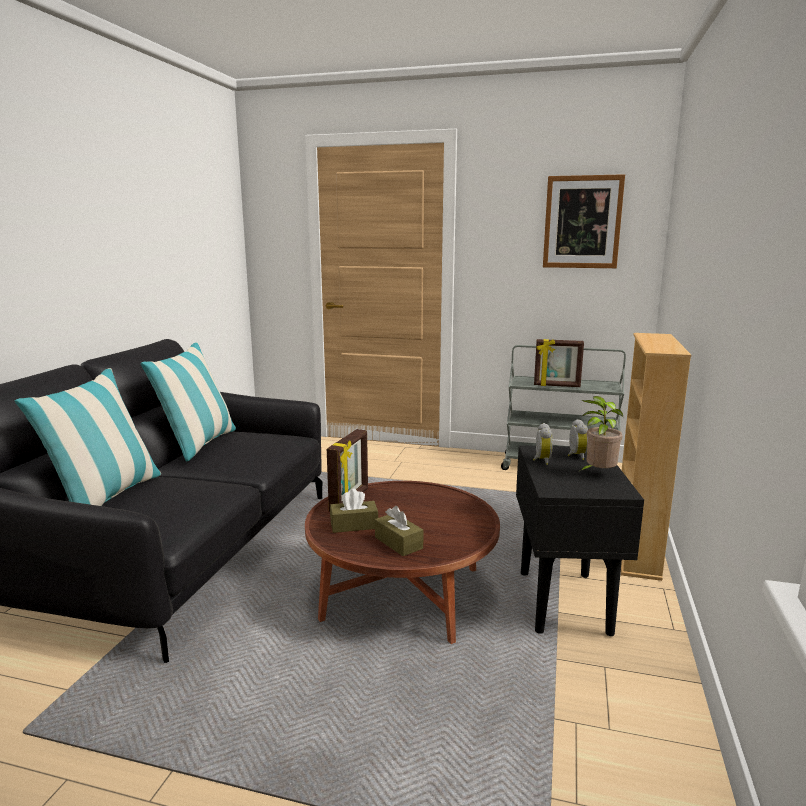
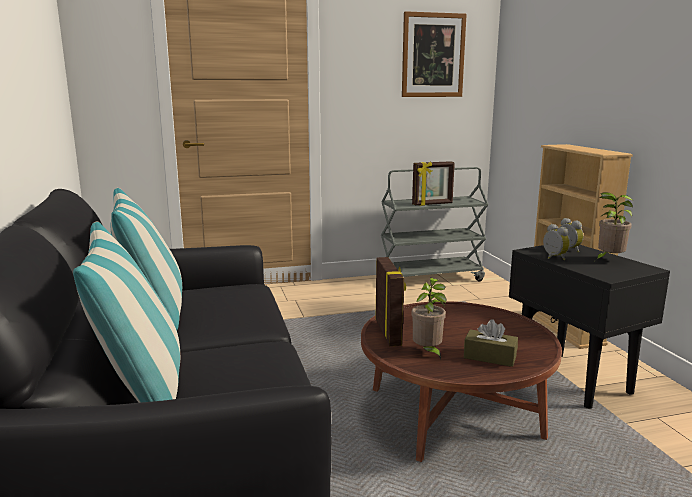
camera: 30 degrees left, 0 degrees up
brown tissue box [330,489,378,533] -> potted plant [412,278,447,360]

